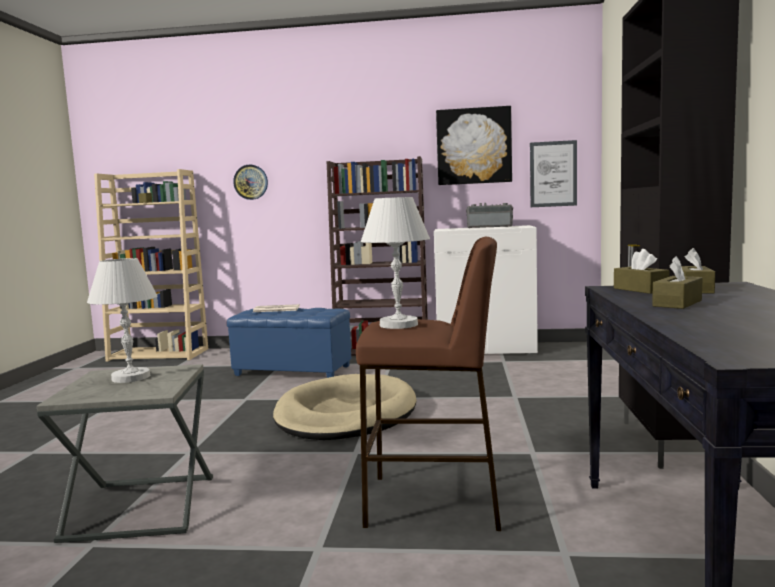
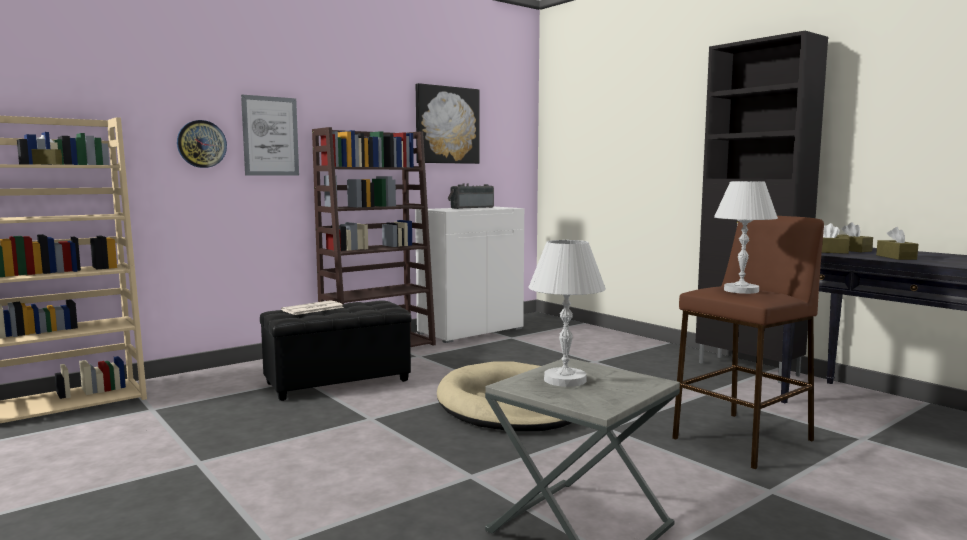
camera: 45 degrees left, 0 degrees up
blue ottoman [227,308,351,378] -> black ottoman [260,301,411,401]
picture [530,140,577,207] -> picture moved to [241,95,299,176]

